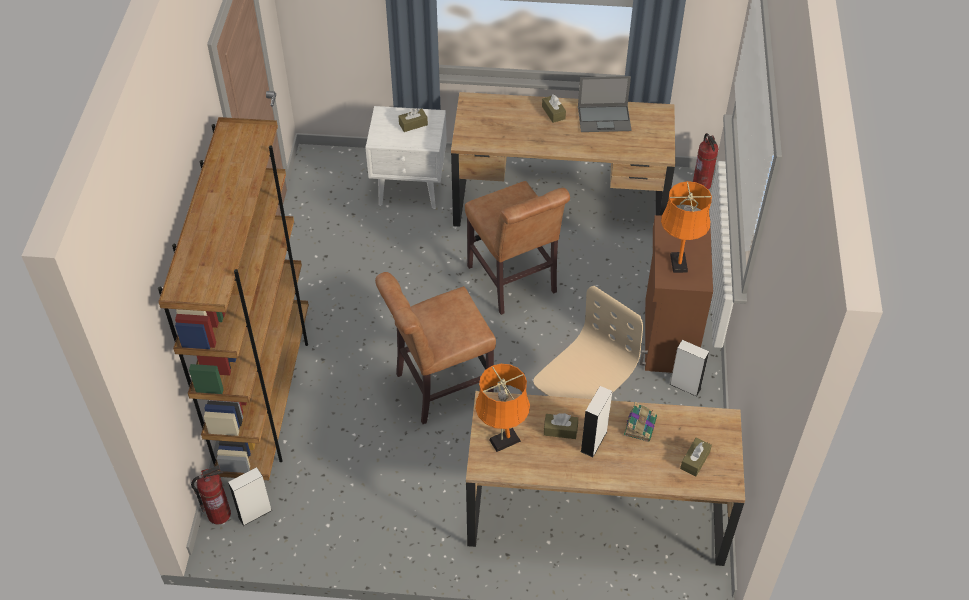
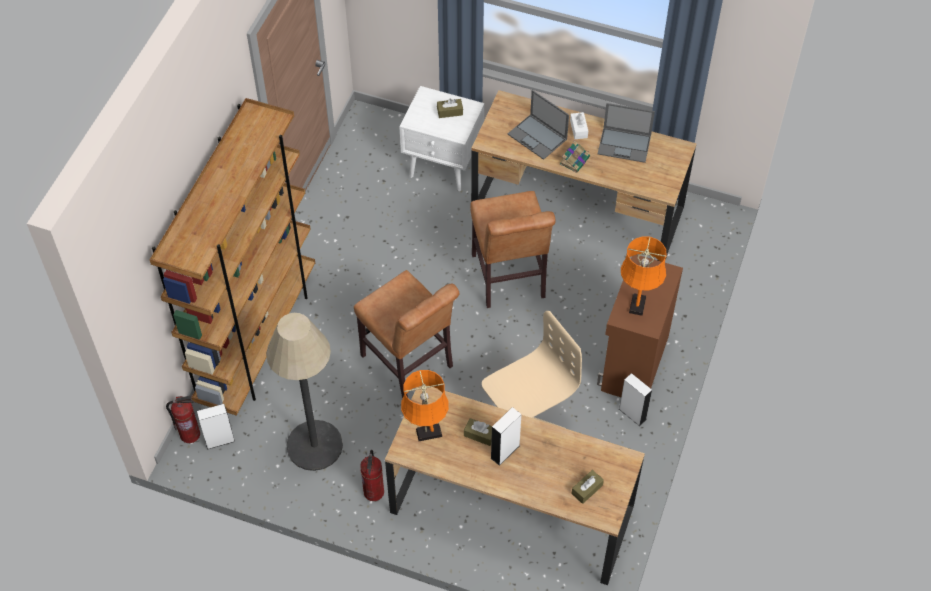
camera: 15 degrees right, 5 degrees up
brown chair [375,272,496,424] -> brown chair turned 120 degrees counterclockwise [354,270,460,398]
brown tissue box [542,94,566,123] -> white tissue box [570,112,588,139]
book [624,402,657,442] -> book moved to [559,141,590,173]
fire extinguisher [693,133,719,190] -> fire extinguisher moved to [360,450,384,501]
none -> floor lamp [266,313,343,471]
none -> laptop [508,90,569,160]

